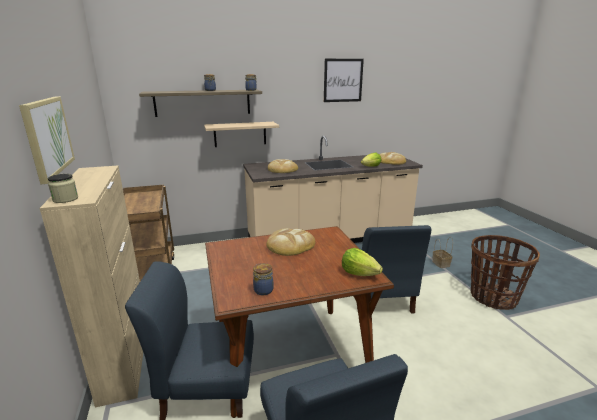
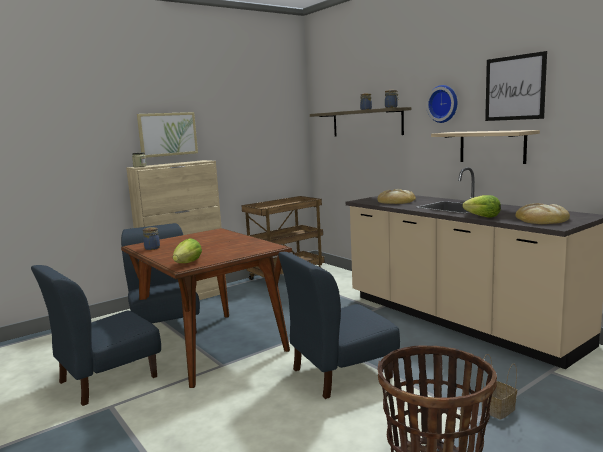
camera: 70 degrees right, 10 degrees down
shelf [204,122,279,147] -> shelf moved to [431,130,540,164]
bread [266,228,315,256] -> none
none -> wall clock [426,85,457,123]

